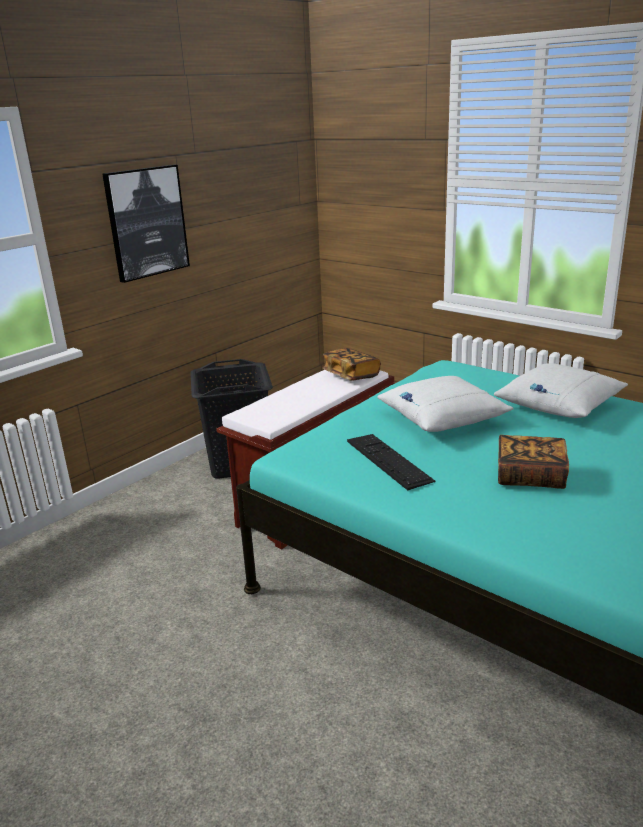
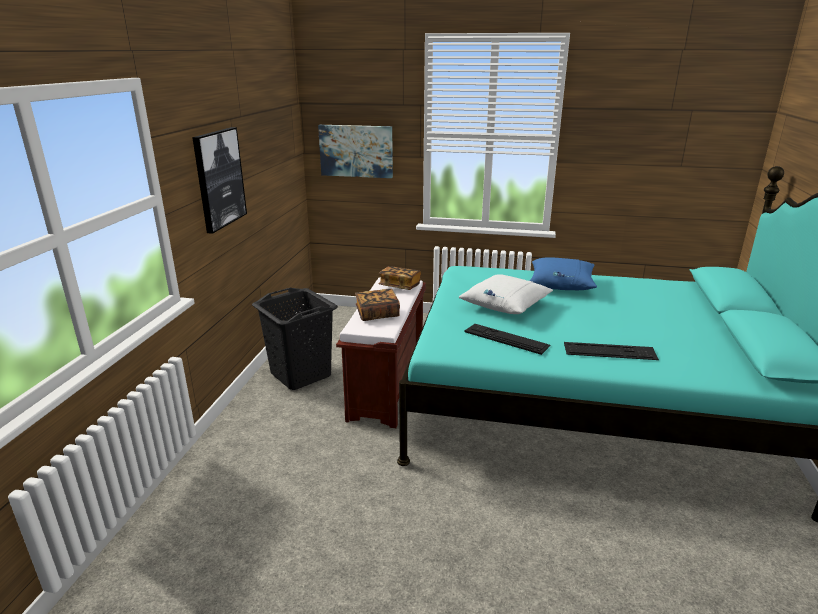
camera: 30 degrees left, 0 degrees up
grey pillow [494,363,628,418] -> blue pillow [529,257,597,290]
book [498,435,569,489] -> book moved to [355,289,400,321]
none -> picture [318,125,393,178]
none -> keyboard [564,342,659,360]

